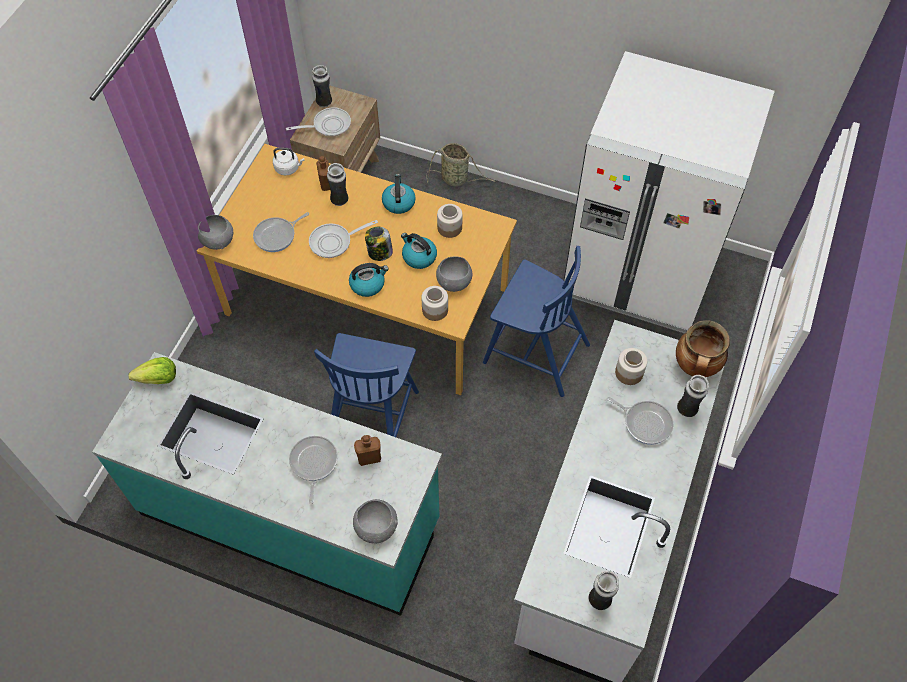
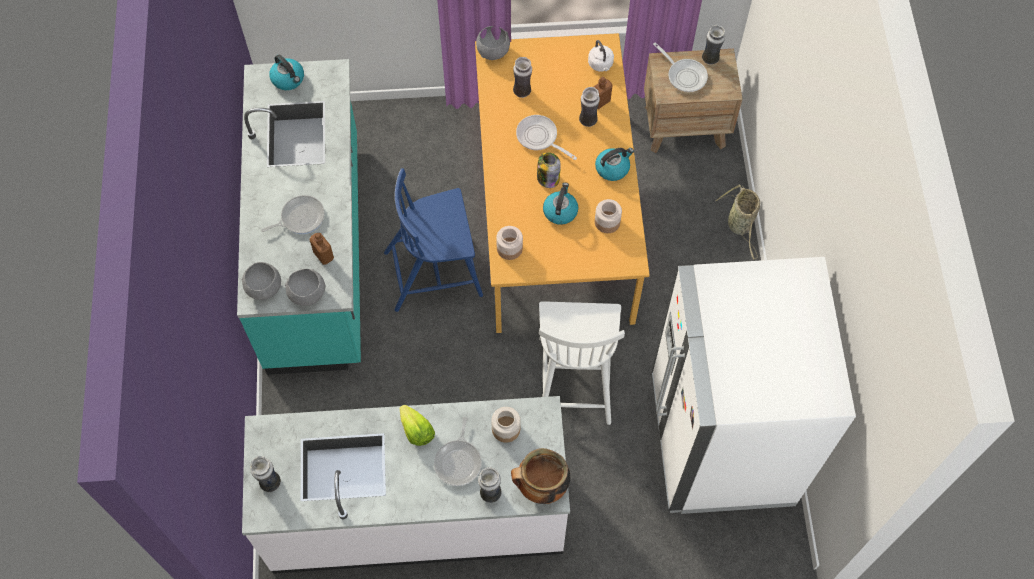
camera: 65 degrees right, 5 degrees up
lettuce [129,357,176,384] -> lettuce moved to [400,405,435,446]
frying pan [253,212,309,252] -> vase [513,57,532,98]
kettle [349,263,389,297] -> kettle moved to [269,55,304,90]
grey bowl [436,256,472,292] -> grey bowl moved to [285,269,326,306]
blue chair [483,246,590,397] -> white chair [539,301,625,425]

